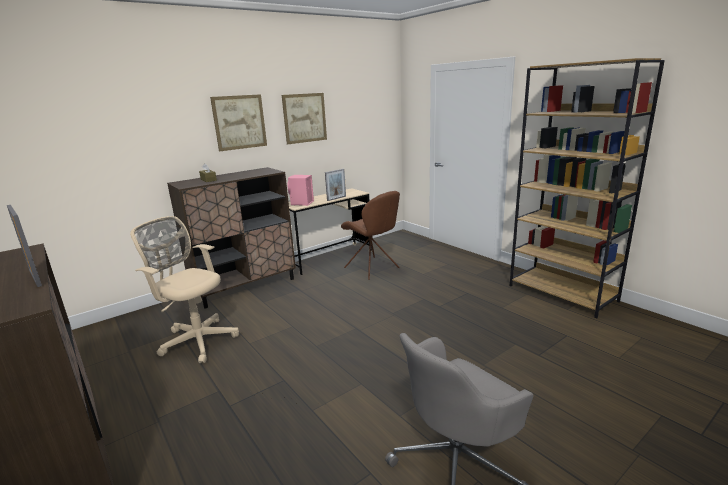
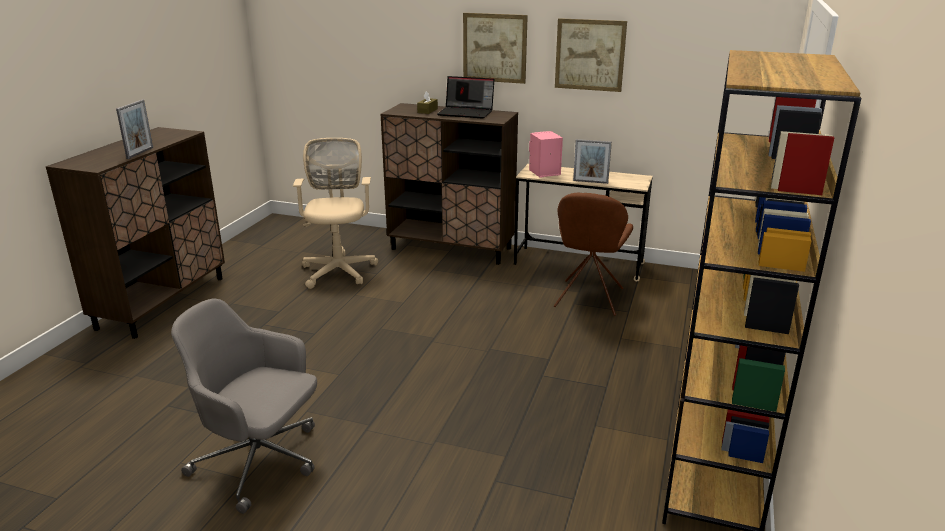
camera: 55 degrees right, 5 degrees up
none -> laptop [437,76,495,119]

